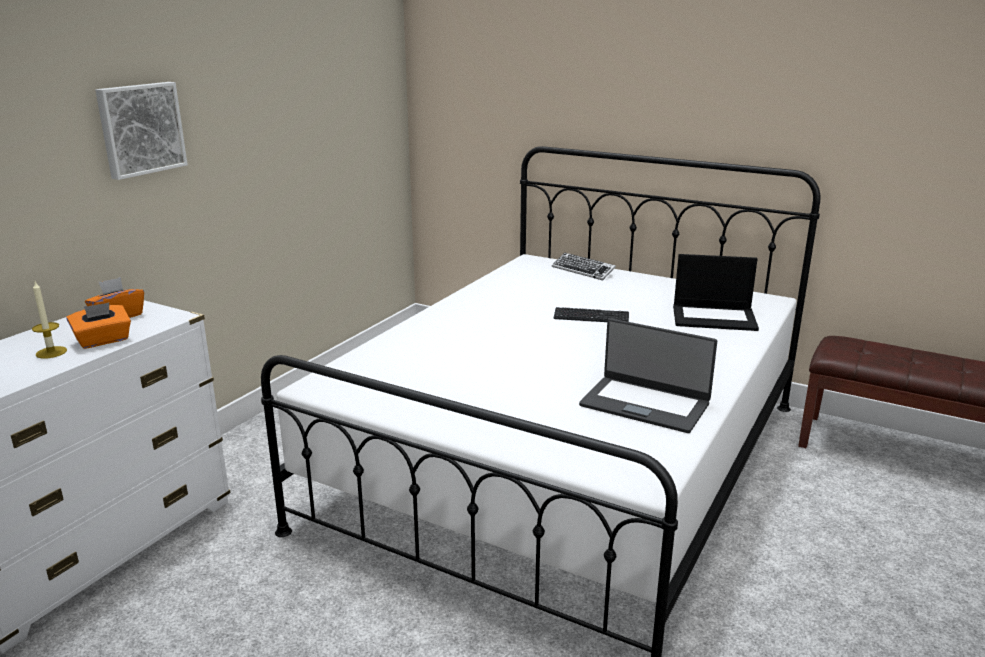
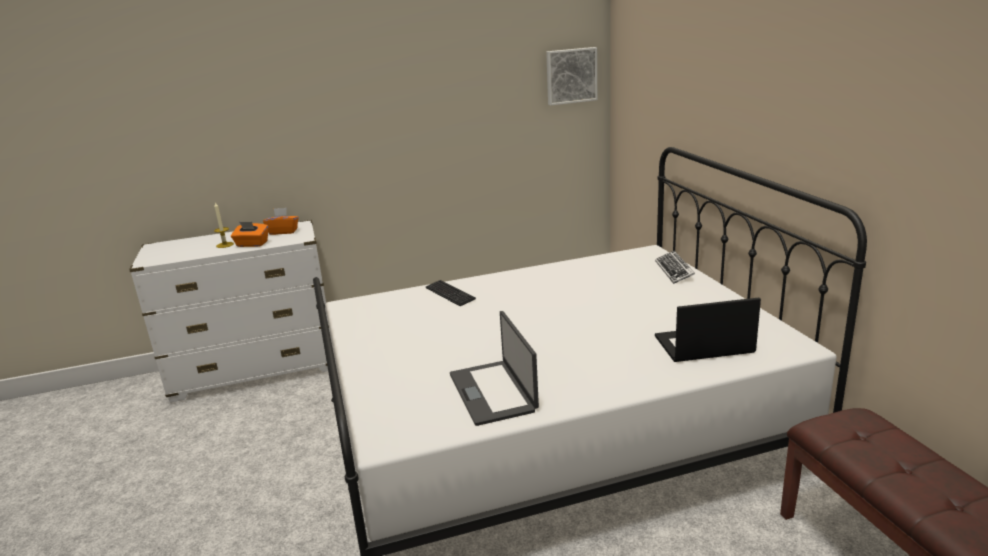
camera: 45 degrees right, 0 degrees up
picture [95,82,188,180] -> picture moved to [546,47,597,106]
keyboard [554,307,629,322] -> keyboard moved to [426,280,476,306]
laptop [673,254,759,331] -> laptop turned 120 degrees clockwise [655,297,761,362]

